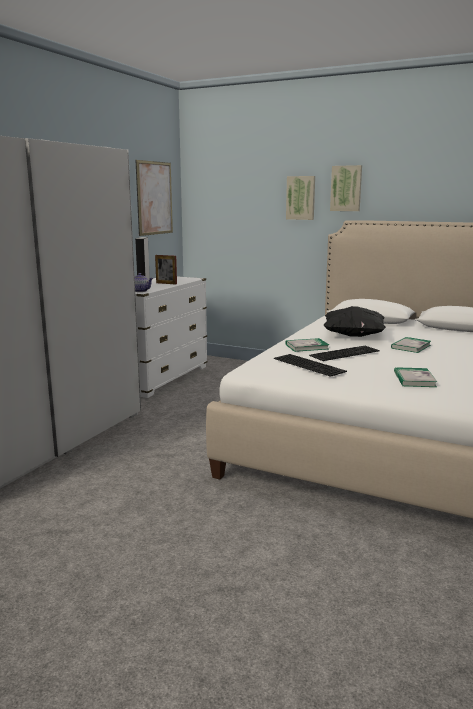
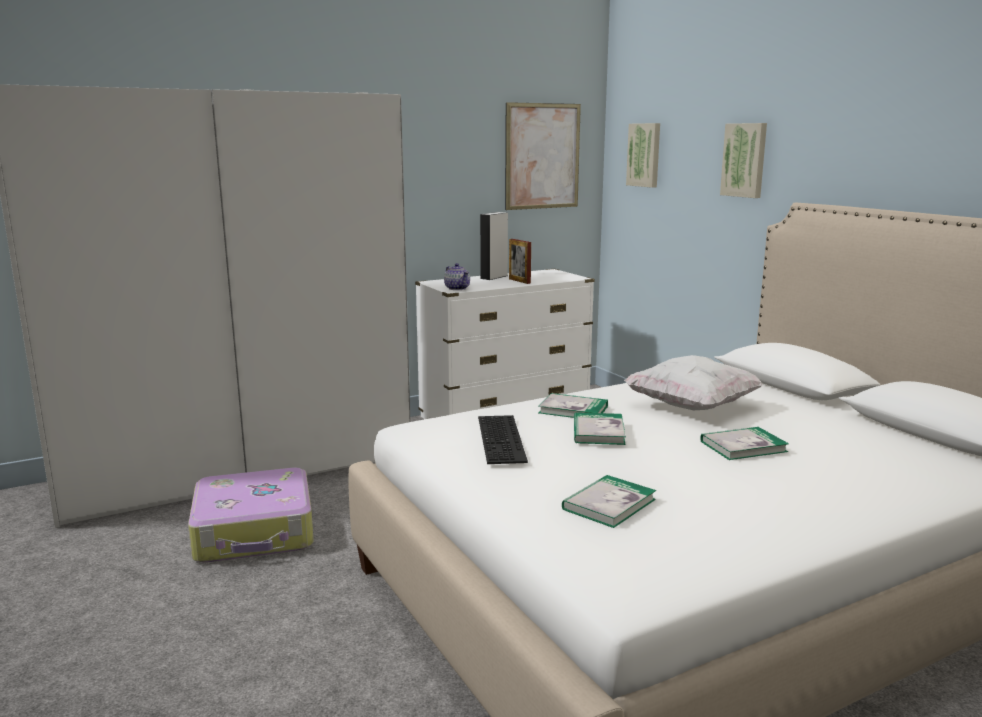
camera: 35 degrees right, 0 degrees up
keyboard [309,346,380,361] -> book [574,412,626,445]
black pillow [323,306,386,337] -> white pillow [624,355,763,410]
picture [330,165,362,211] -> picture moved to [626,123,660,188]
none -> suitcase [188,467,314,563]

